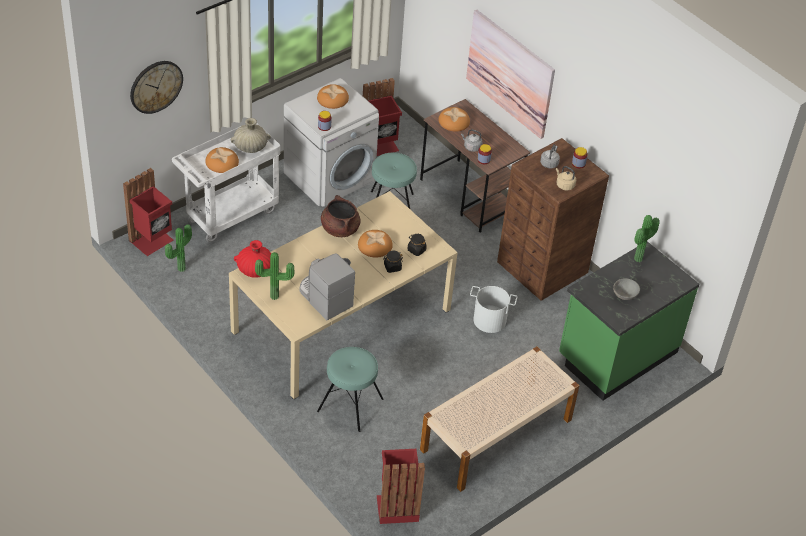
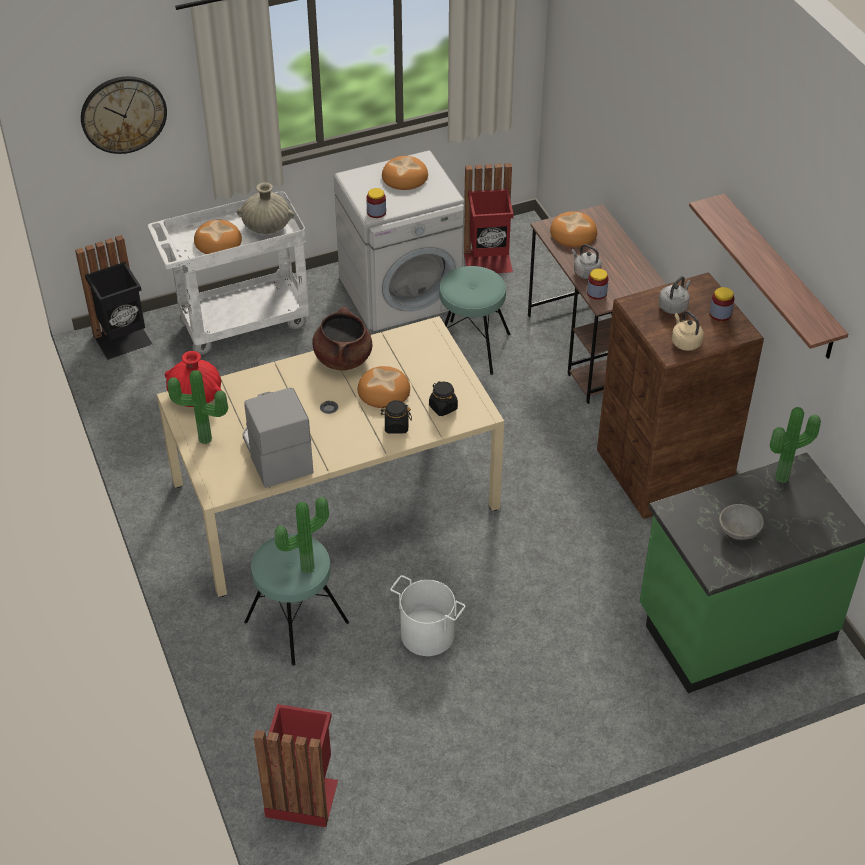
camera: 20 degrees right, 0 degrees up
red trash can [123,168,173,256] -> black trash can [75,235,152,360]
potted plant [165,224,192,272] -> potted plant moved to [275,497,329,574]
beige bench [420,347,580,492] -> none
picture [466,10,555,139] -> none
white bucket [470,286,518,333] -> white bucket moved to [390,575,466,656]
none -> shelf [689,194,848,359]

